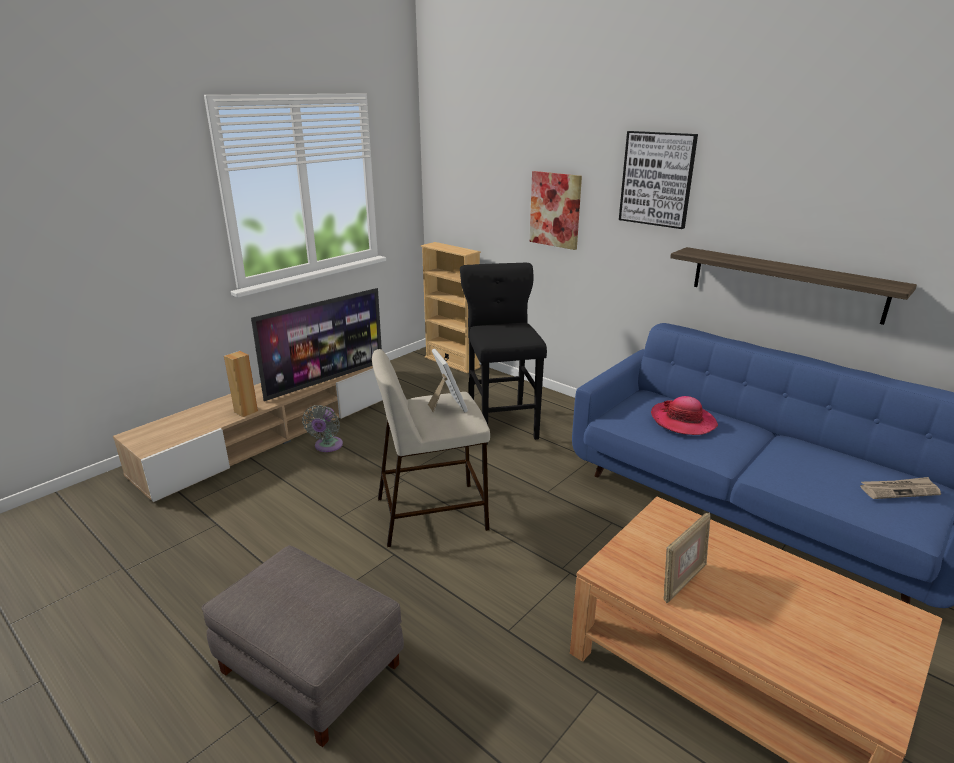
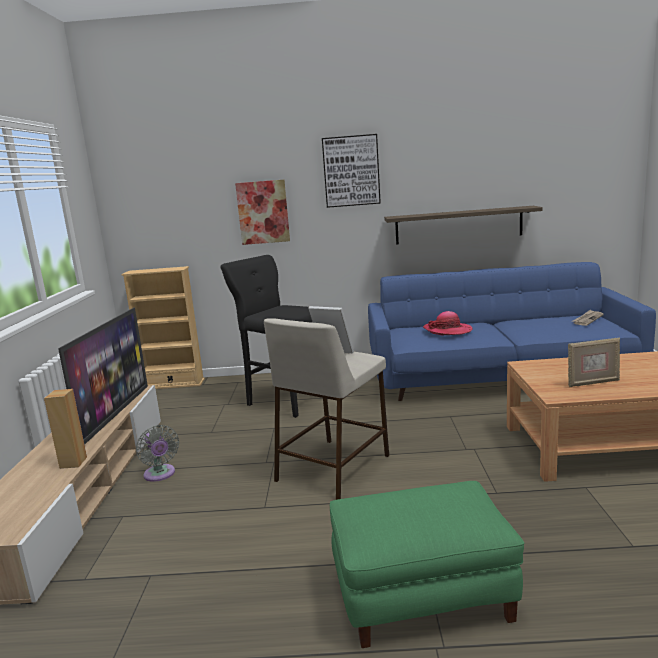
camera: 40 degrees left, 10 degrees down
grey ottoman [202,545,404,747] -> green ottoman [330,481,525,648]
picture frame [664,512,711,603] -> picture frame turned 75 degrees clockwise [568,337,620,387]

